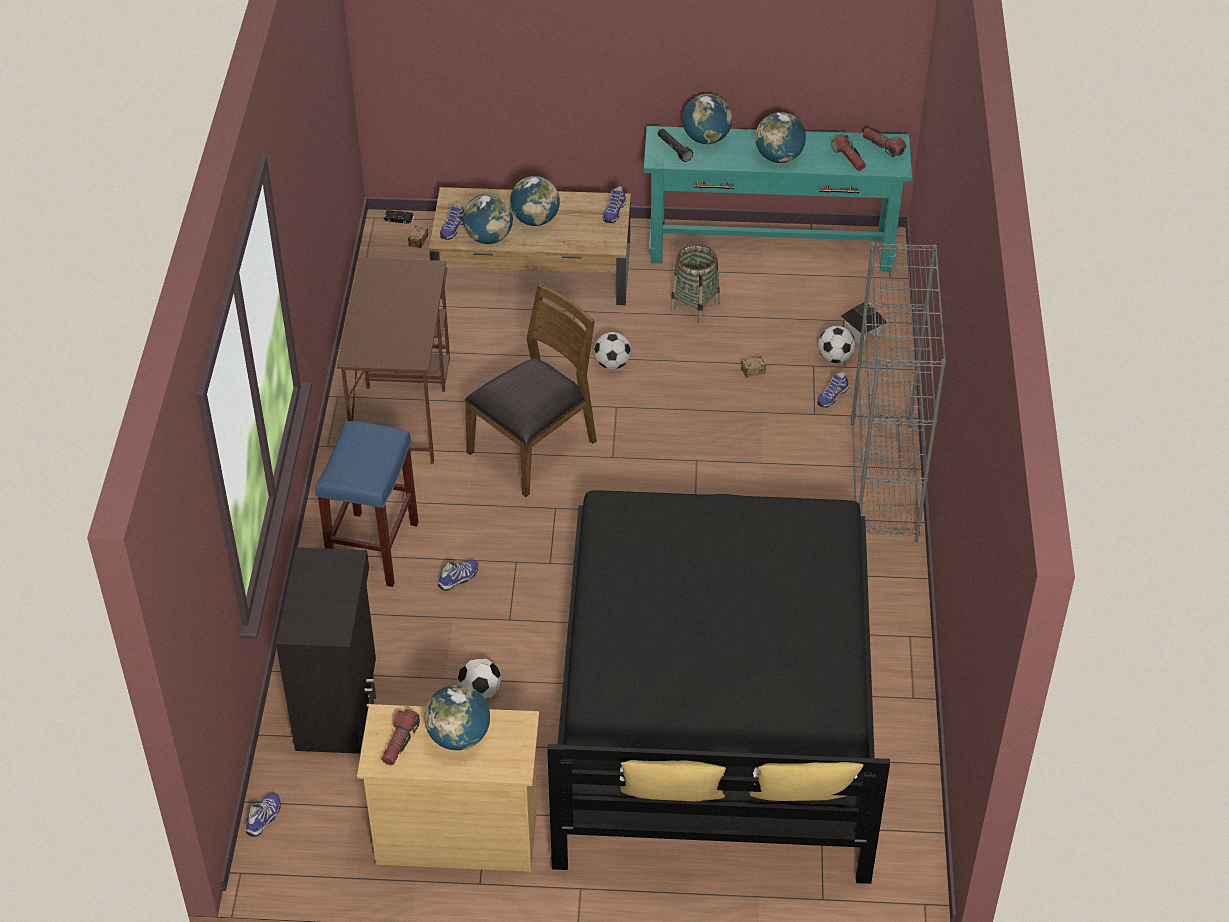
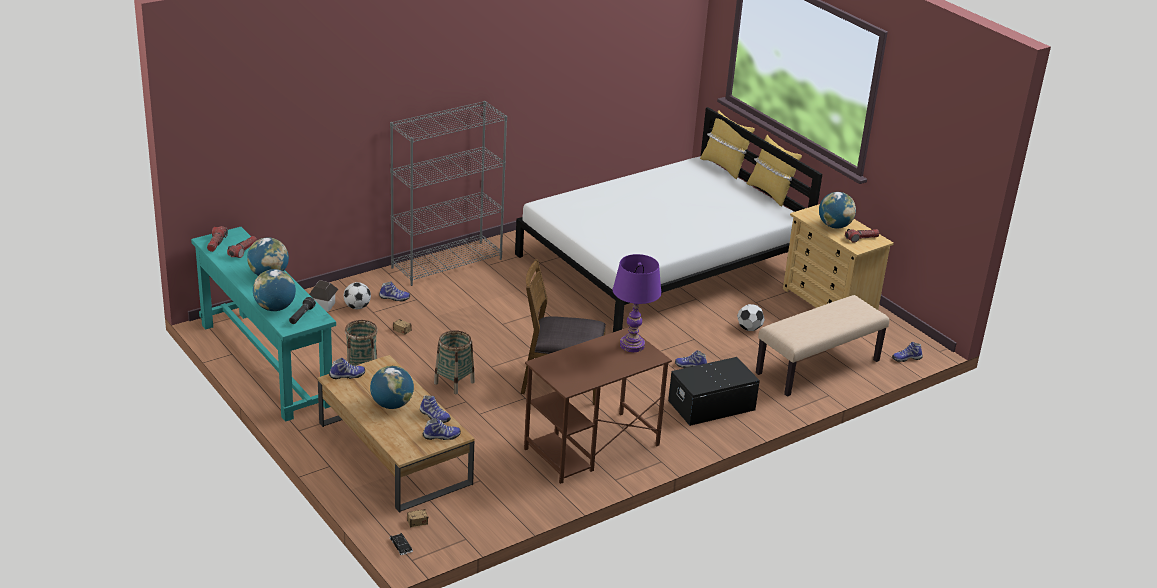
camera: 130 degrees left, 15 degrees down
black cabinet [276,547,376,754] -> beige bench [756,295,889,397]
blue stool [315,421,419,587] -> black storage box [668,357,760,426]
globe [463,194,513,244] -> shoe [420,395,451,423]
black bed [547,490,890,884] -> white bed [515,107,822,332]
football [594,332,631,369] -> basket [434,330,475,394]
none -> purple table lamp [613,254,662,352]

